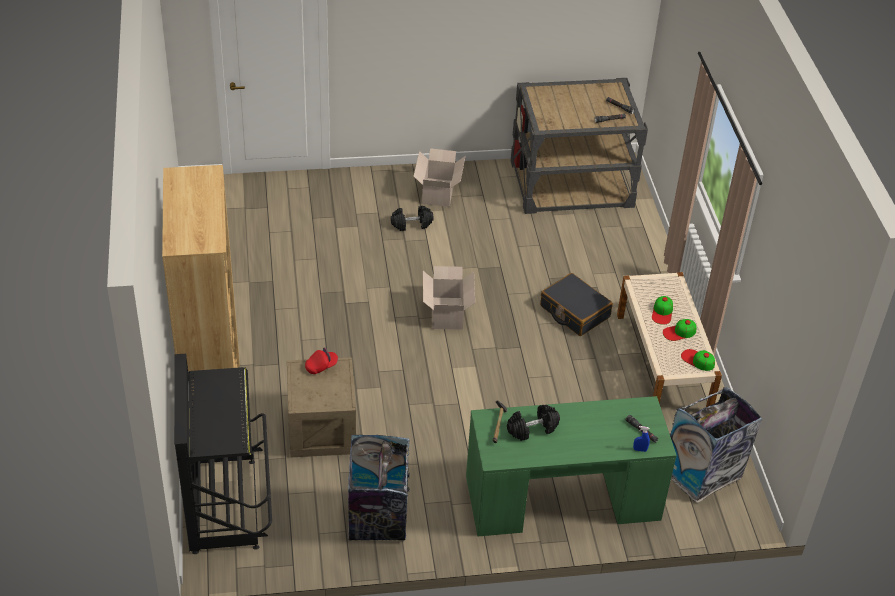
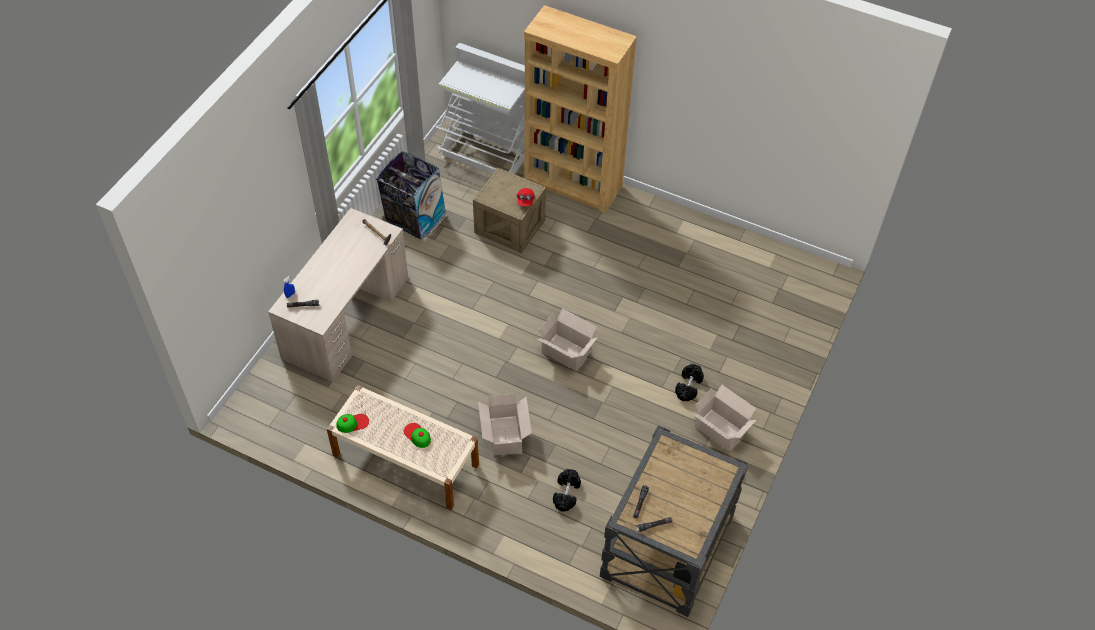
camera: 125 degrees right, 10 degrees up
black shoe rack [174,354,272,554] -> white shoe rack [436,43,525,174]
green desk [466,396,677,537] -> beige desk [268,208,408,382]
black dumbbell [507,405,560,441] -> black dumbbell moved to [553,469,581,512]
black suitcase [540,273,613,336] -> cardboard box [478,393,532,455]
cap [663,319,697,341] -> none
trash can [670,387,762,503] -> none

